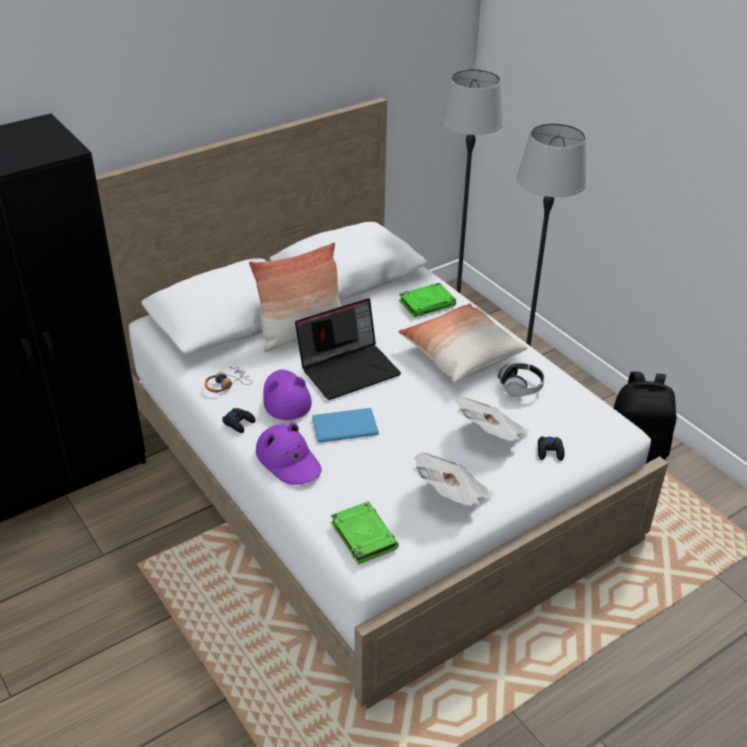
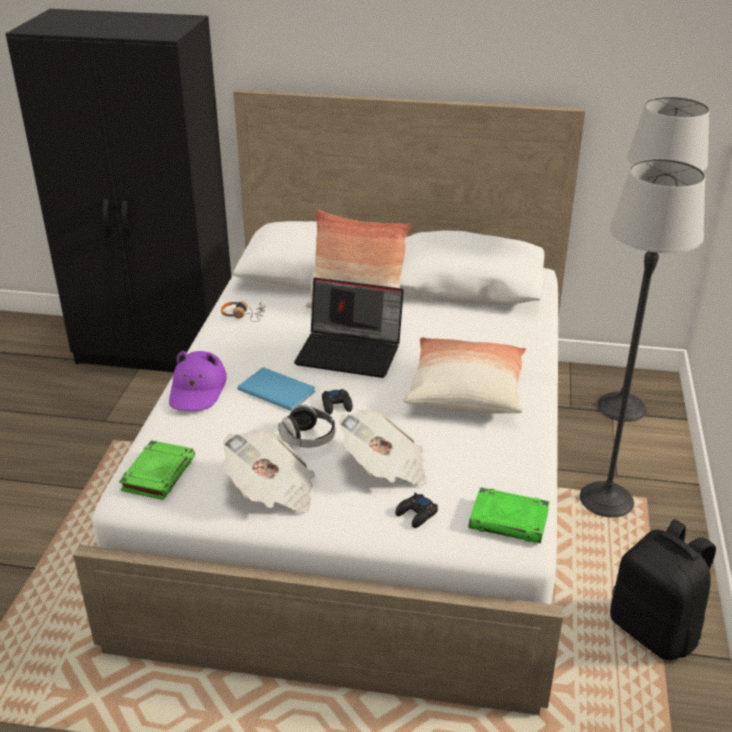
camera: 45 degrees right, 5 degrees down
black game controller [222,408,256,433] -> black game controller moved to [322,389,353,414]
purple hat [263,370,312,420] -> none
green book [399,283,456,317] -> green book moved to [469,487,550,543]
headphones [498,363,544,397] -> headphones moved to [278,404,335,448]

